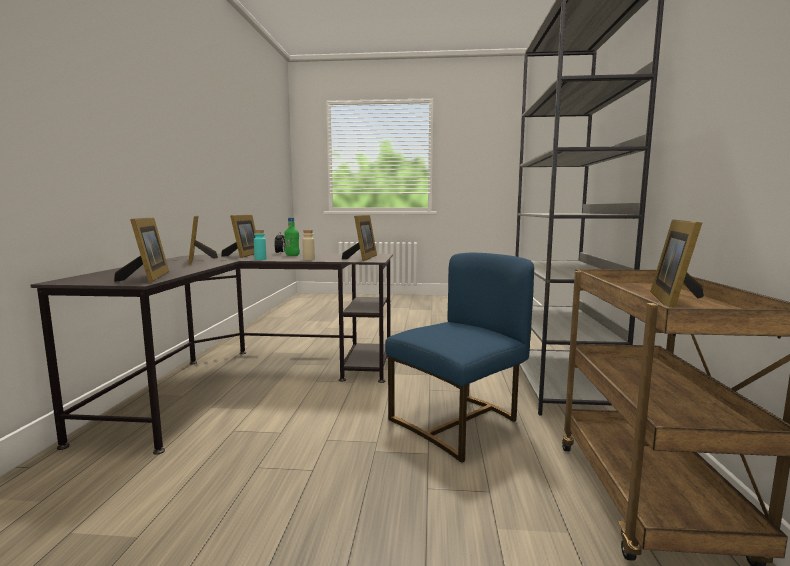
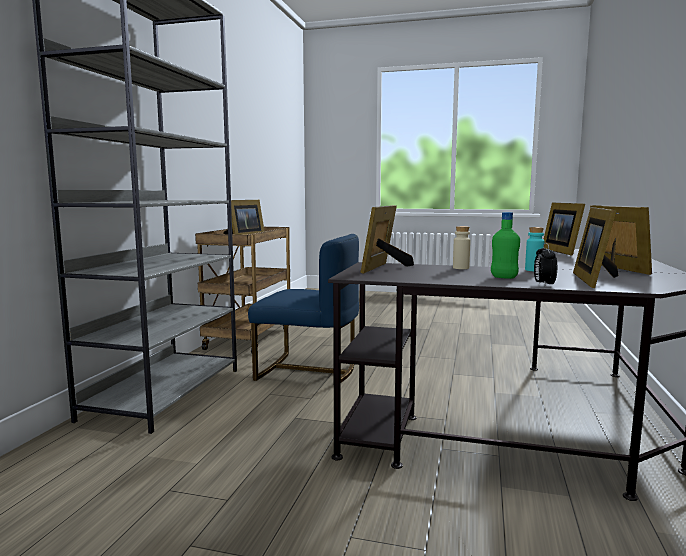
camera: 170 degrees left, 0 degrees up
blue chair [385,253,534,463] -> blue chair turned 135 degrees counterclockwise [248,234,359,383]

